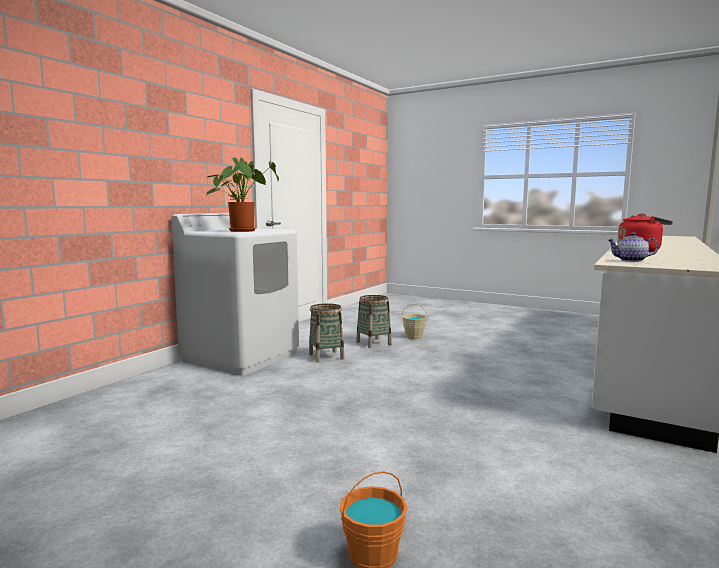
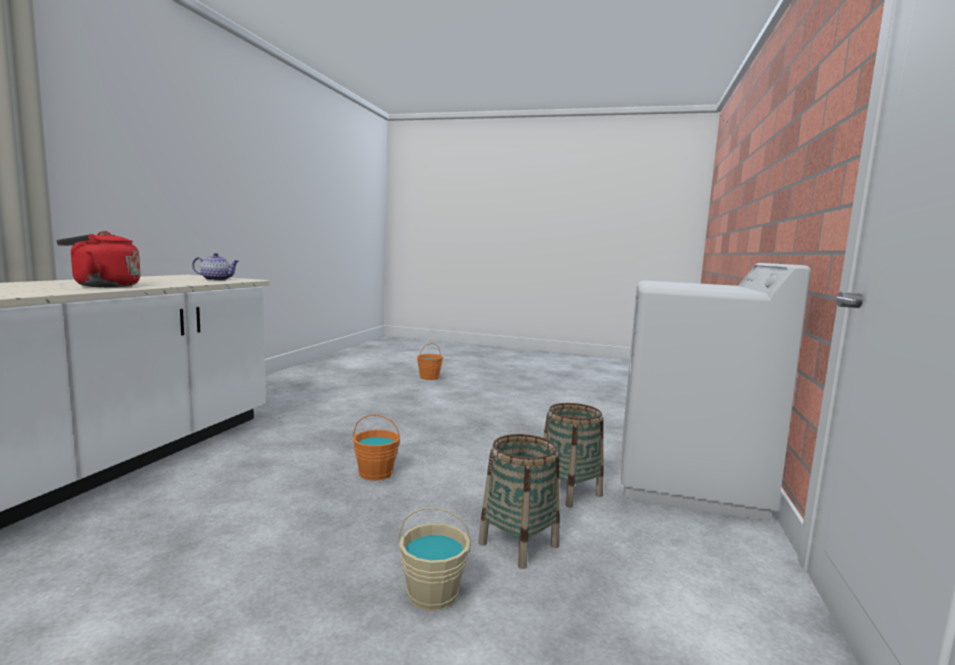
camera: 165 degrees right, 0 degrees up
potted plant [206,158,279,232] -> none
none -> orange bucket [353,415,400,481]

